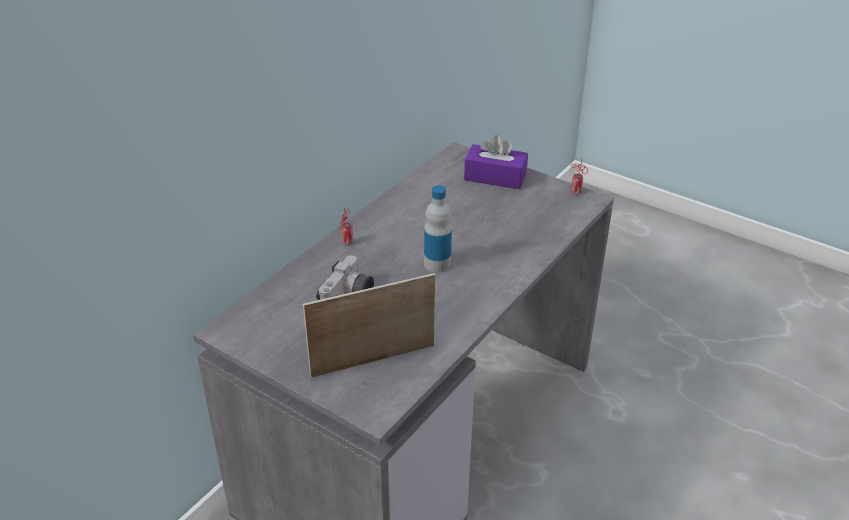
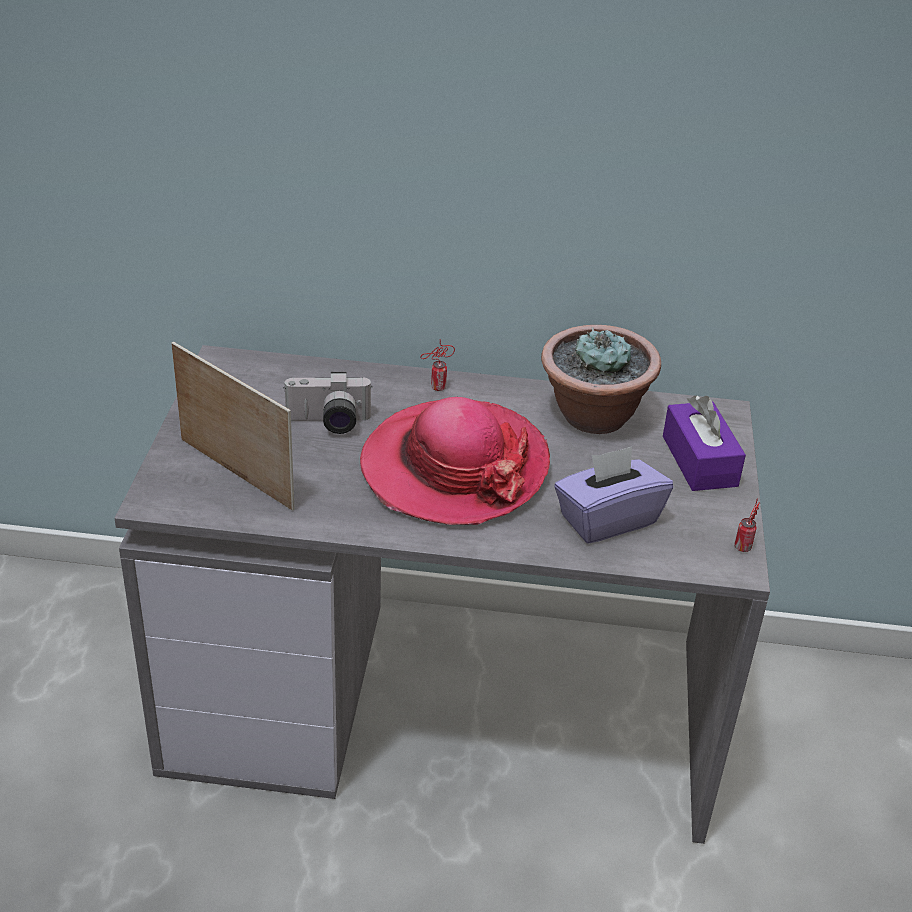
camera: 60 degrees right, 0 degrees up
bottle [424,185,452,272] -> hat [360,397,550,525]
none -> potted plant [541,325,661,434]
none -> purple tissue box [554,446,673,543]

